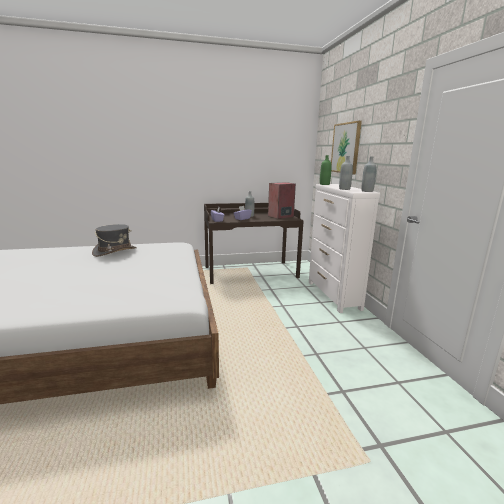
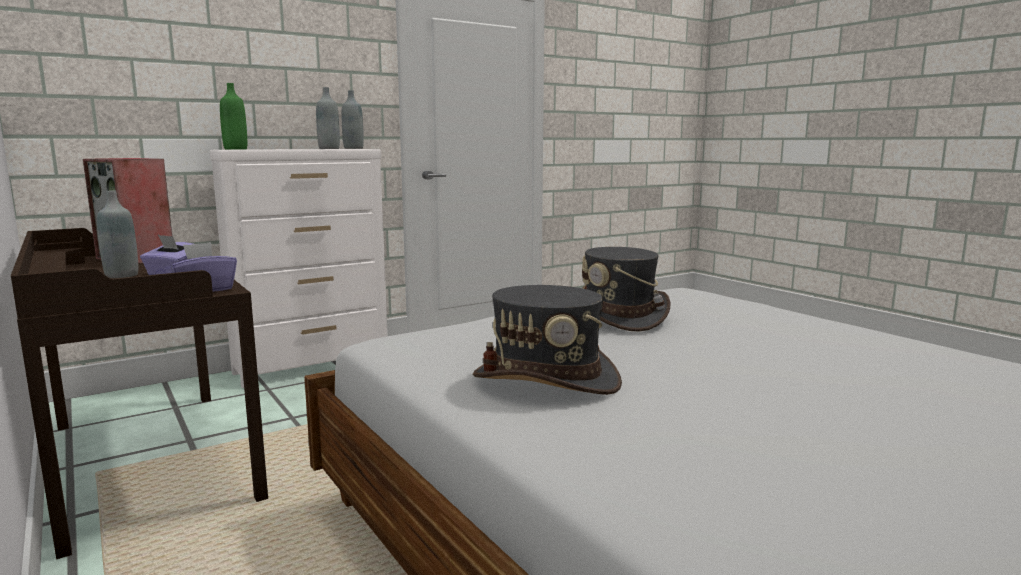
camera: 110 degrees left, 5 degrees down
picture [331,121,362,174] -> none
none -> grey hat [582,247,671,331]

